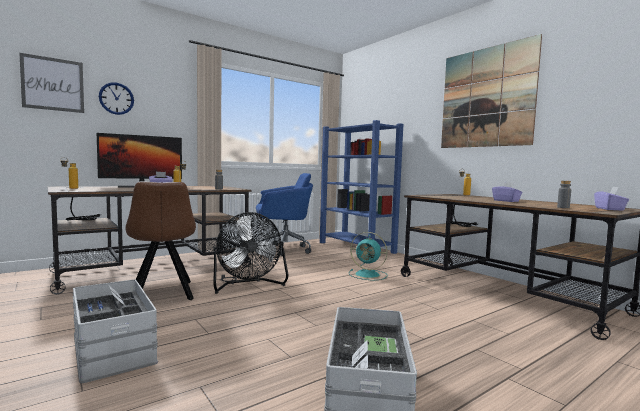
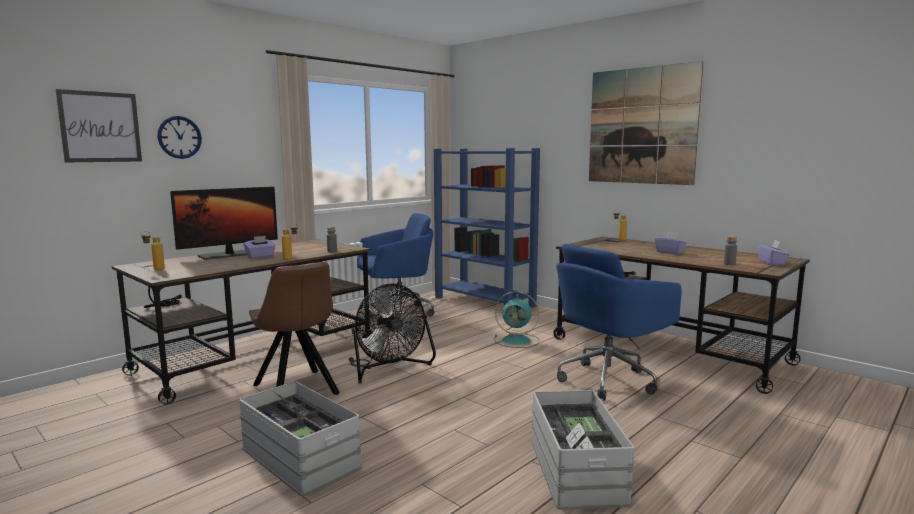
camera: 10 degrees left, 5 degrees up
none -> blue office chair [556,244,682,401]

